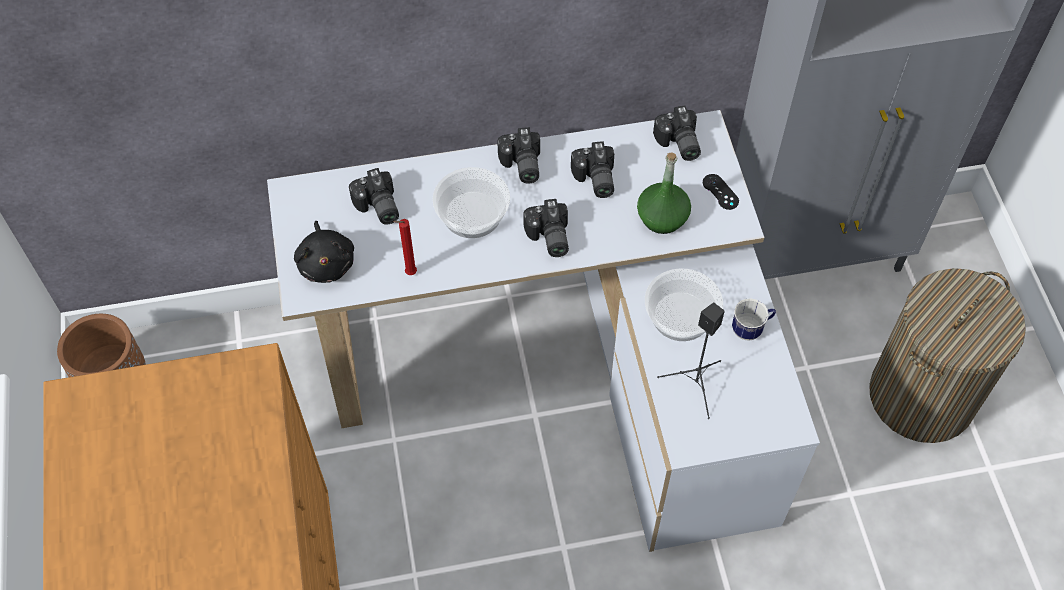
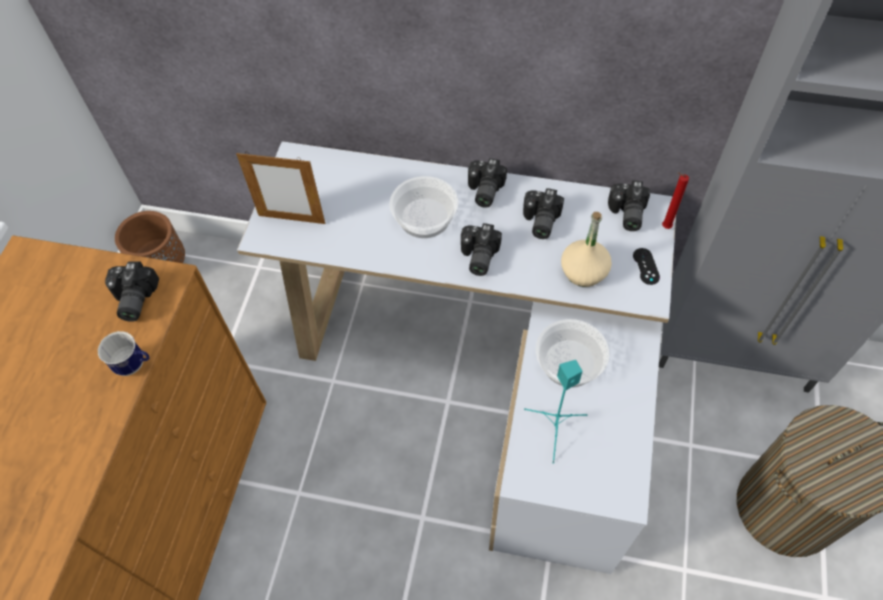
camera: 25 degrees right, 0 degrees up
black plush toy [294,221,354,283] -> picture frame [236,152,325,224]
camera [349,168,399,225] -> camera moved to [105,261,159,322]
red candle [393,219,417,275] -> red candle moved to [662,172,689,229]
green bottle [637,152,691,234] -> beige bottle [561,212,612,287]
black speaker [657,302,725,419] -> turquoise speaker [524,360,587,464]
mug [732,298,776,341] -> mug moved to [98,331,149,376]

